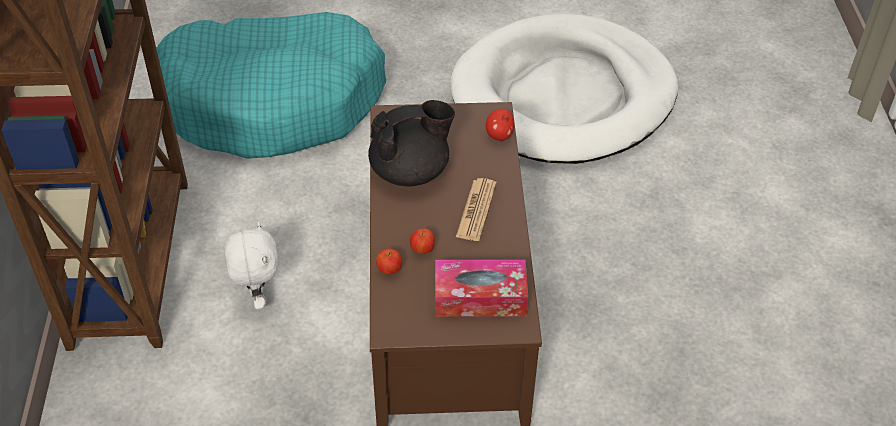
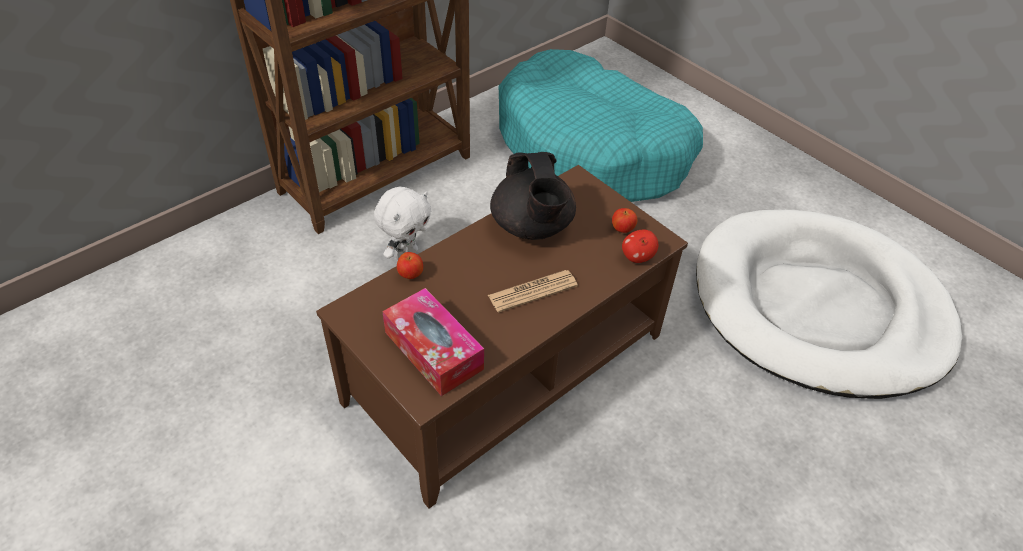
camera: 50 degrees right, 0 degrees up
black teapot [368,100,455,186] -> black teapot turned 45 degrees clockwise [490,152,576,240]
apple [410,228,435,254] -> apple moved to [612,208,638,233]

